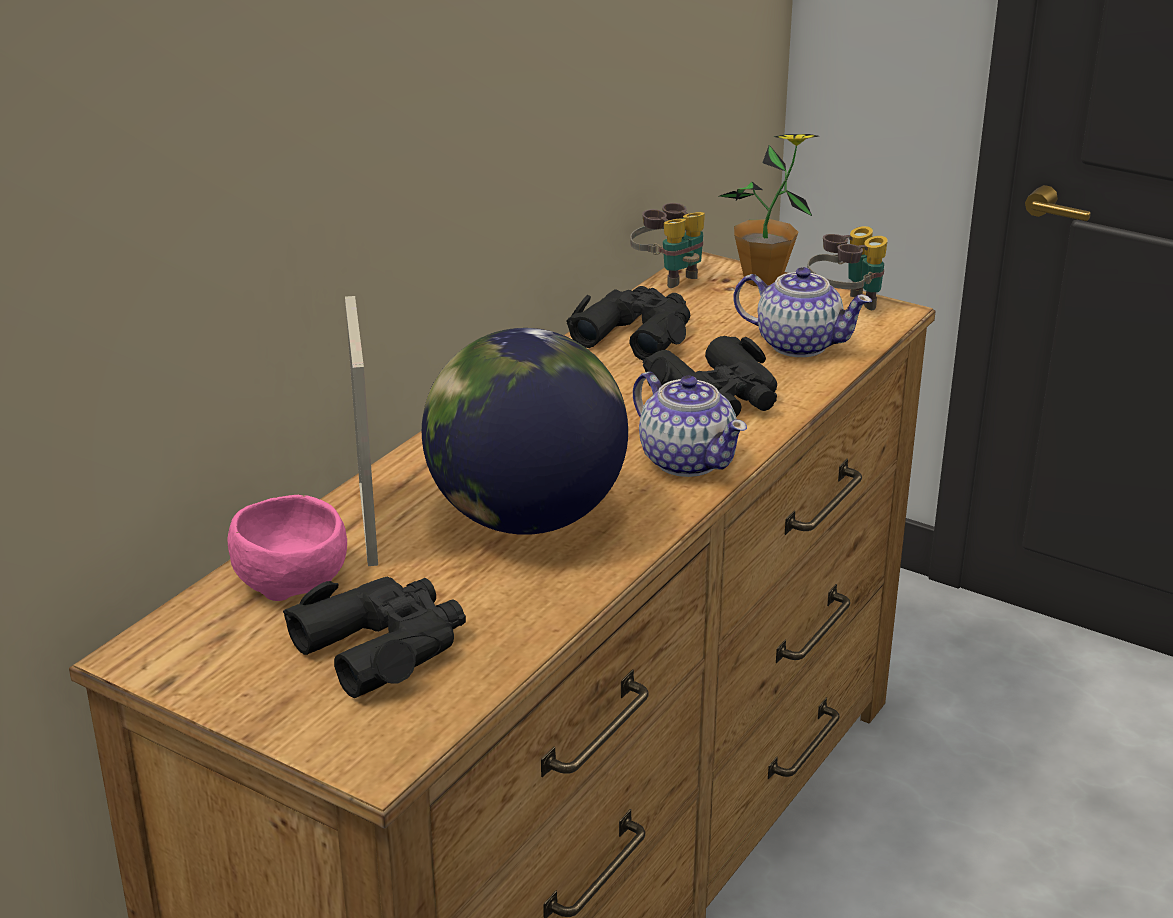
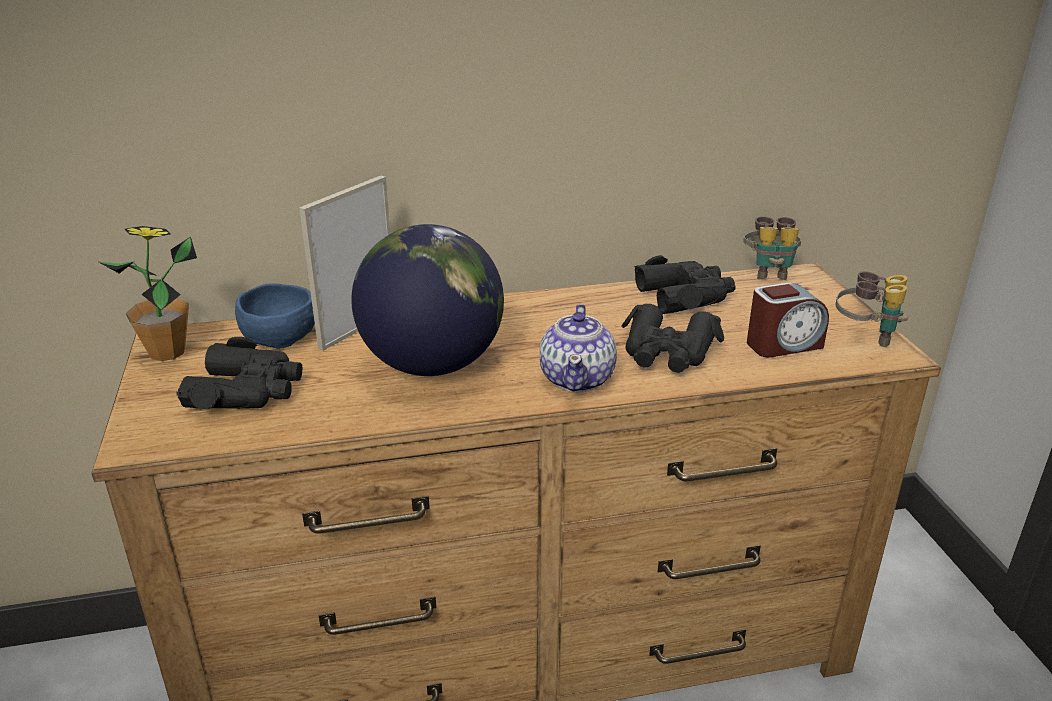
camera: 45 degrees right, 0 degrees up
pink bowl [227,495,347,601] -> blue bowl [235,283,315,349]
potted plant [719,134,819,286] -> potted plant moved to [97,226,197,361]
teapot [733,267,872,357] -> alarm clock [747,283,829,358]

